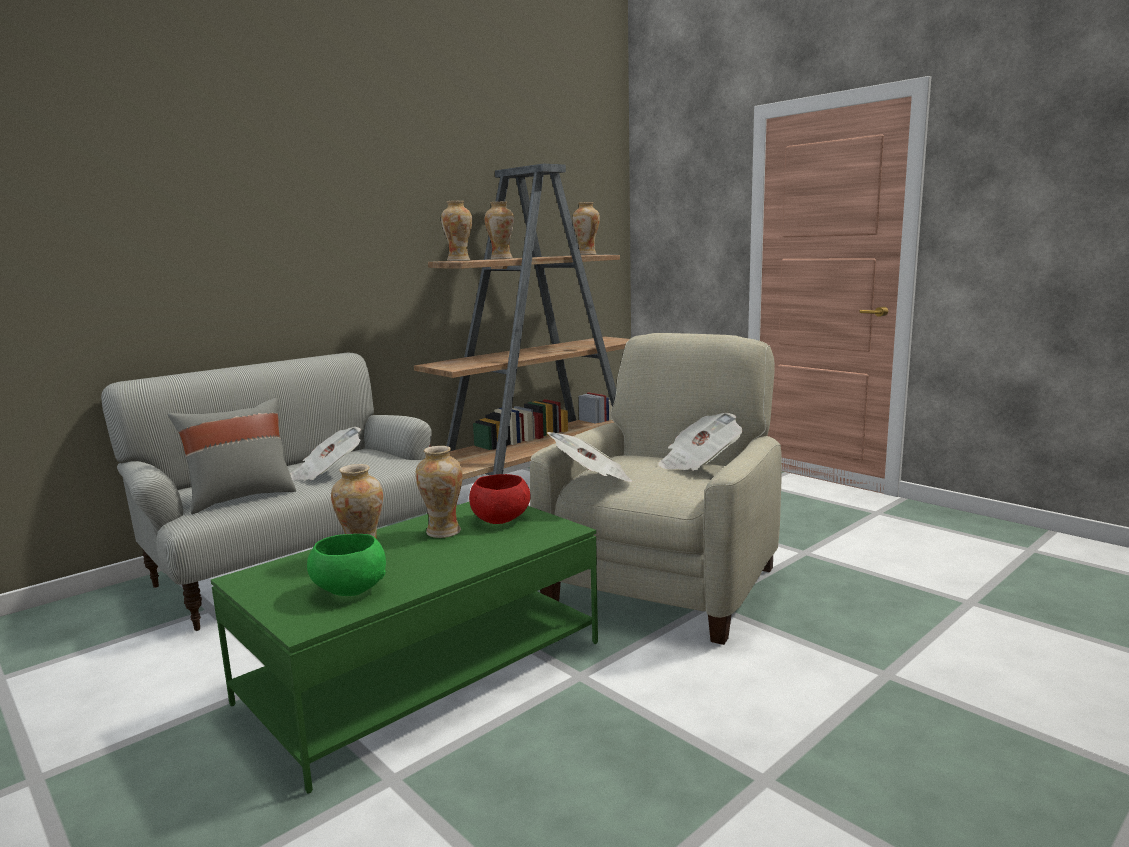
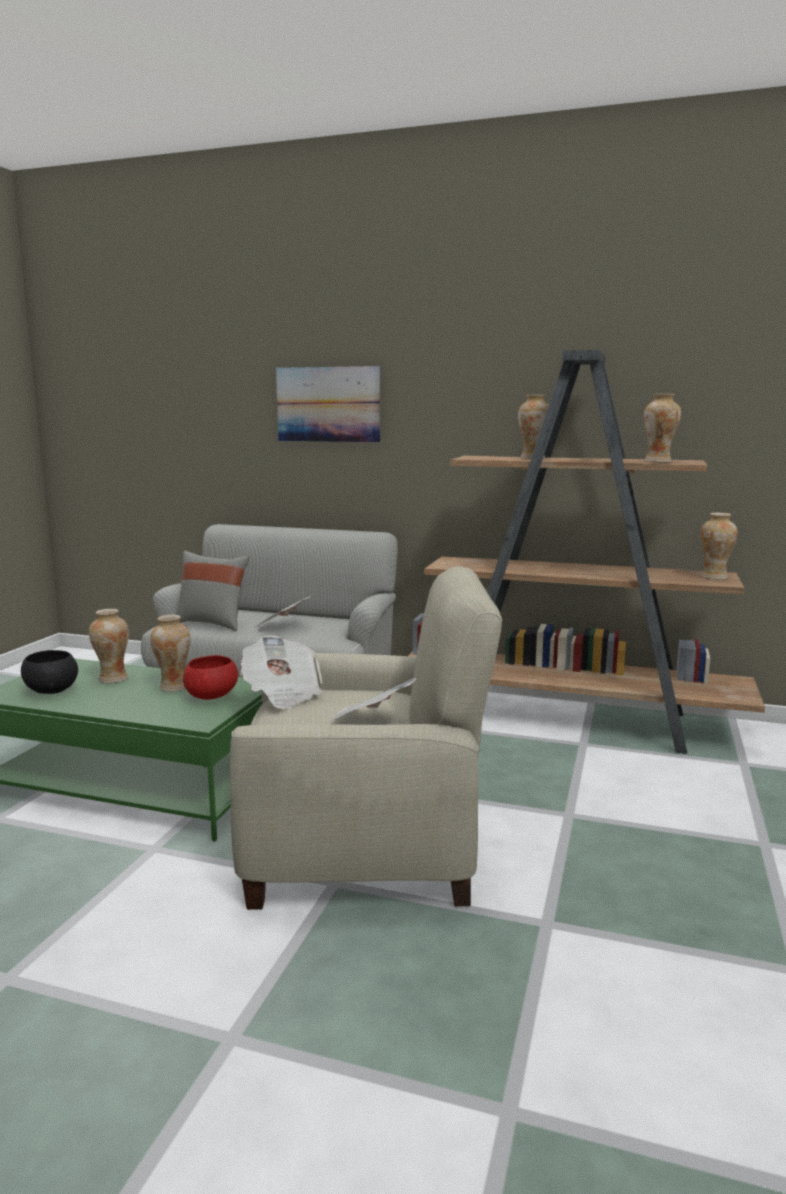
camera: 60 degrees right, 0 degrees up
green bowl [307,534,386,596] -> black bowl [21,650,78,694]
vase [441,201,472,261] -> vase moved to [701,513,738,580]
none -> picture [276,366,380,443]

